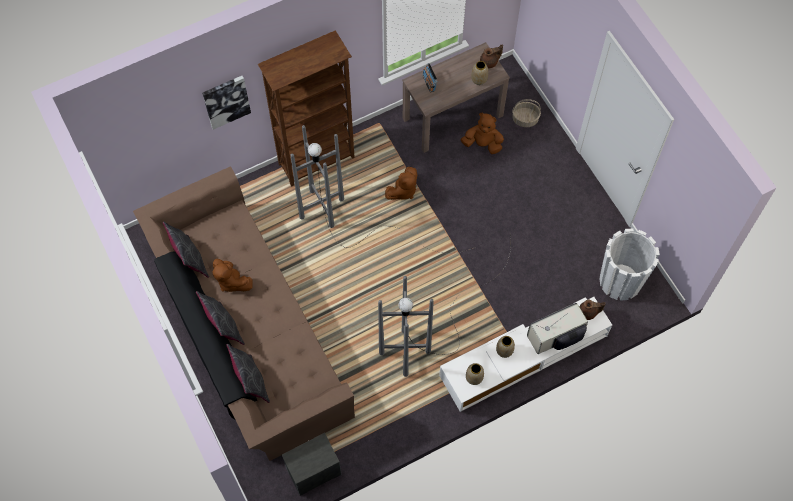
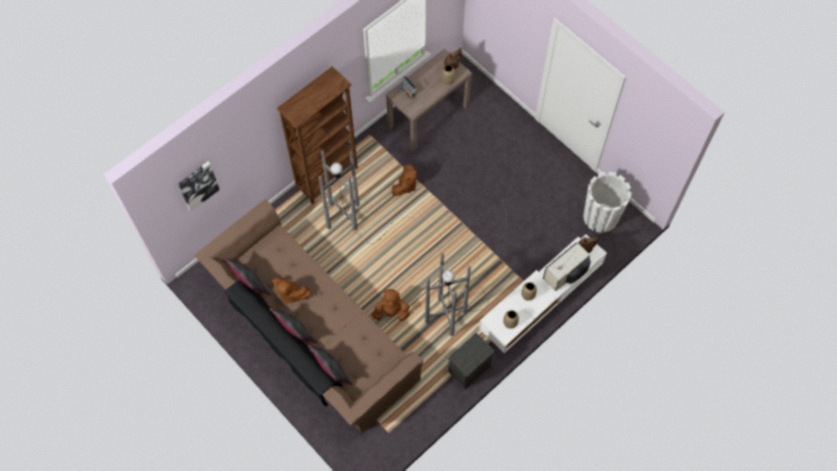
camera: 15 degrees left, 0 degrees up
picture [202,76,251,130] -> picture moved to [178,162,220,211]
nightstand [282,433,341,496] -> nightstand moved to [447,333,495,389]
brown plush toy [461,113,504,154] -> brown plush toy moved to [371,289,410,321]
basket [512,99,541,127] -> none

